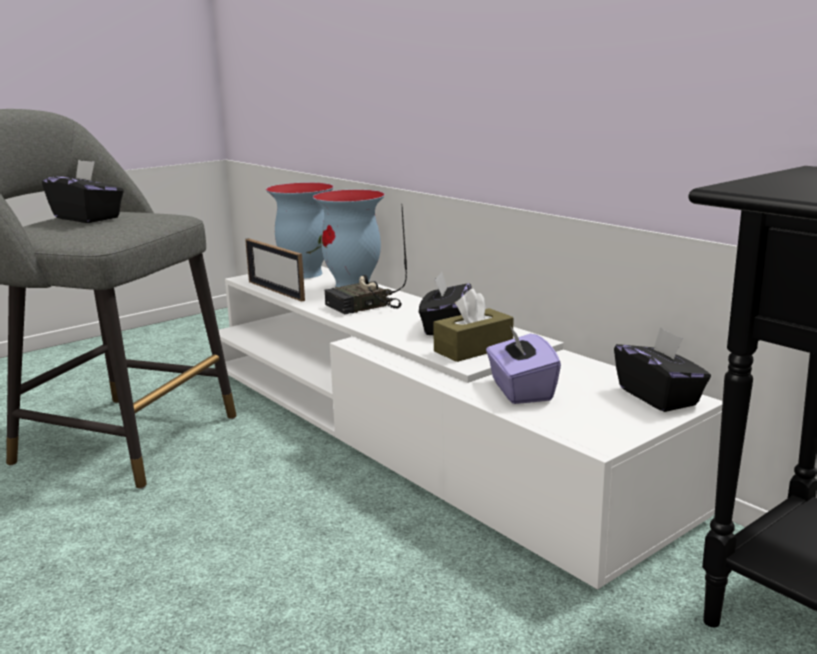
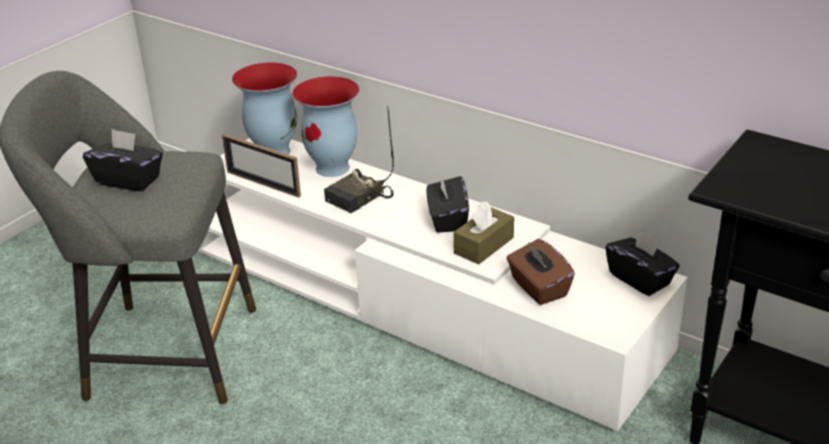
camera: 15 degrees left, 15 degrees up
purple tissue box [486,326,561,404] -> brown tissue box [507,239,575,305]

